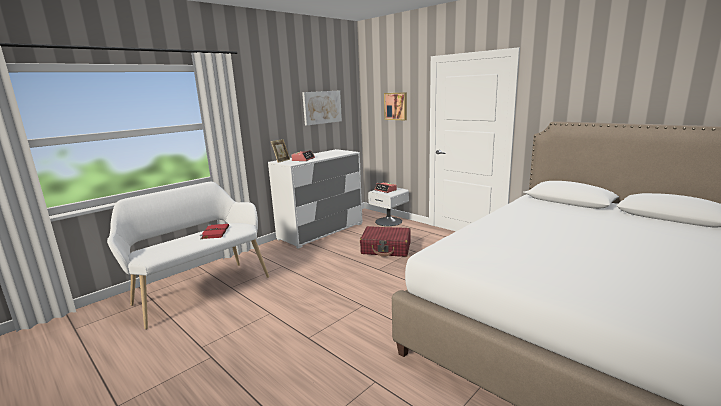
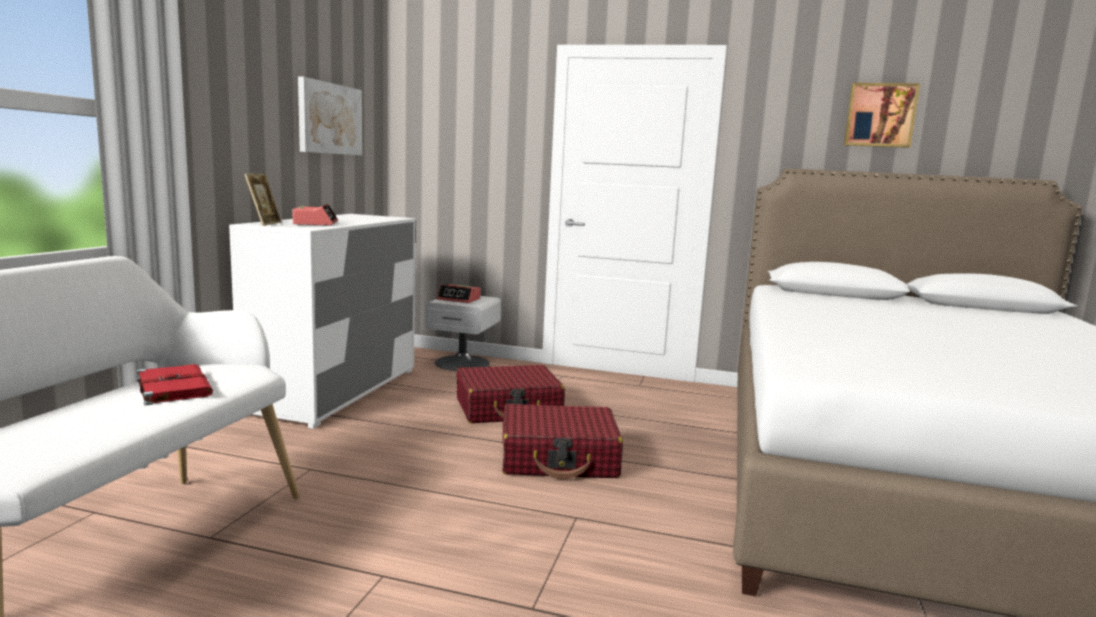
camera: 30 degrees left, 5 degrees down
picture [384,92,407,120] -> picture moved to [844,83,920,148]
none -> red suitcase [503,404,623,479]

